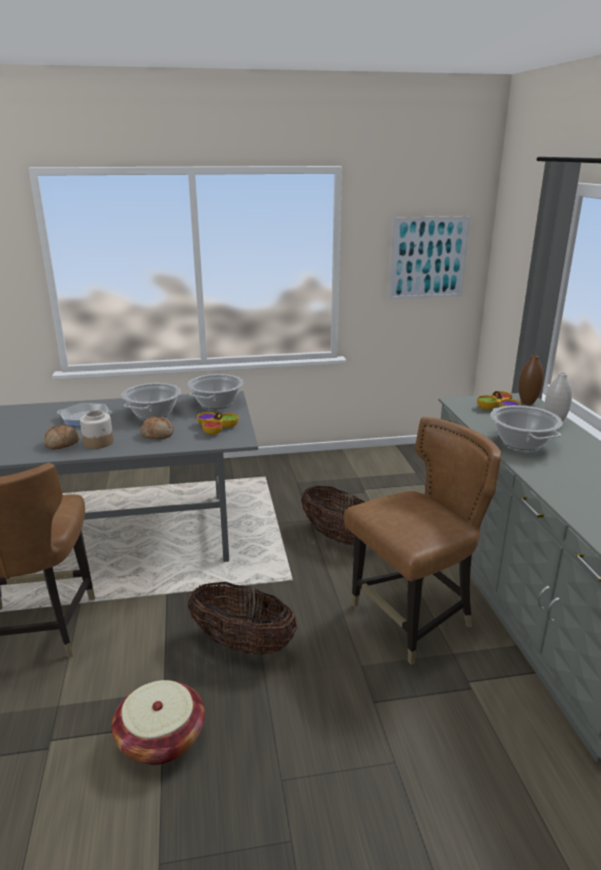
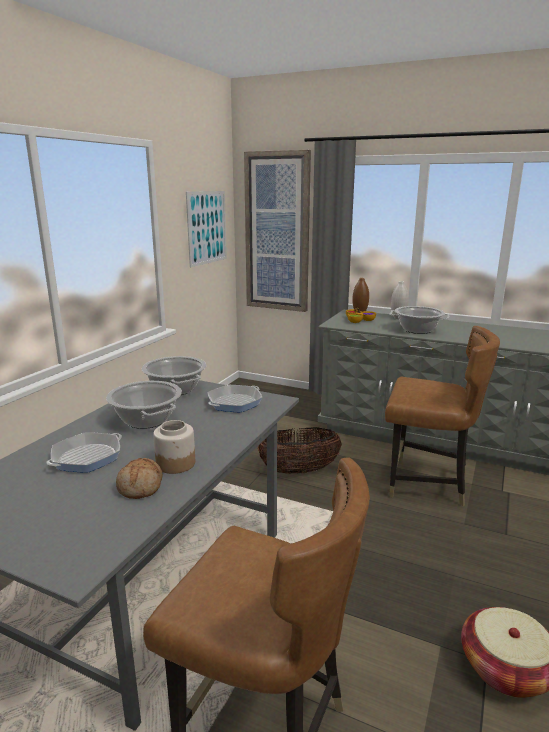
camera: 55 degrees left, 5 degrees down
bread [140,416,174,439] -> none
basket [188,582,297,655] -> none
bowl [197,412,238,435] -> frying pan [208,385,263,412]
brown chair [344,417,501,665] -> brown chair turned 105 degrees clockwise [385,326,500,506]
none -> picture [244,150,311,312]

